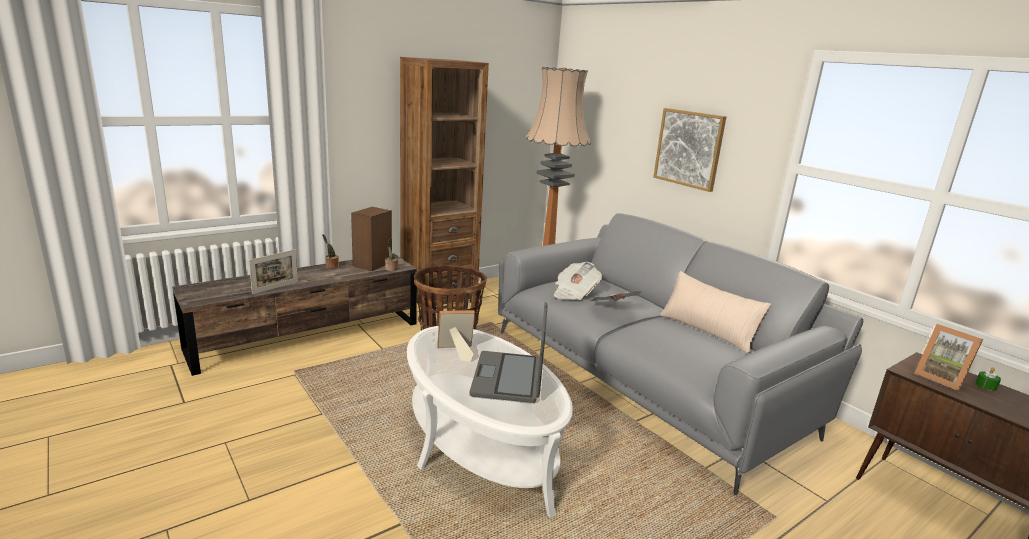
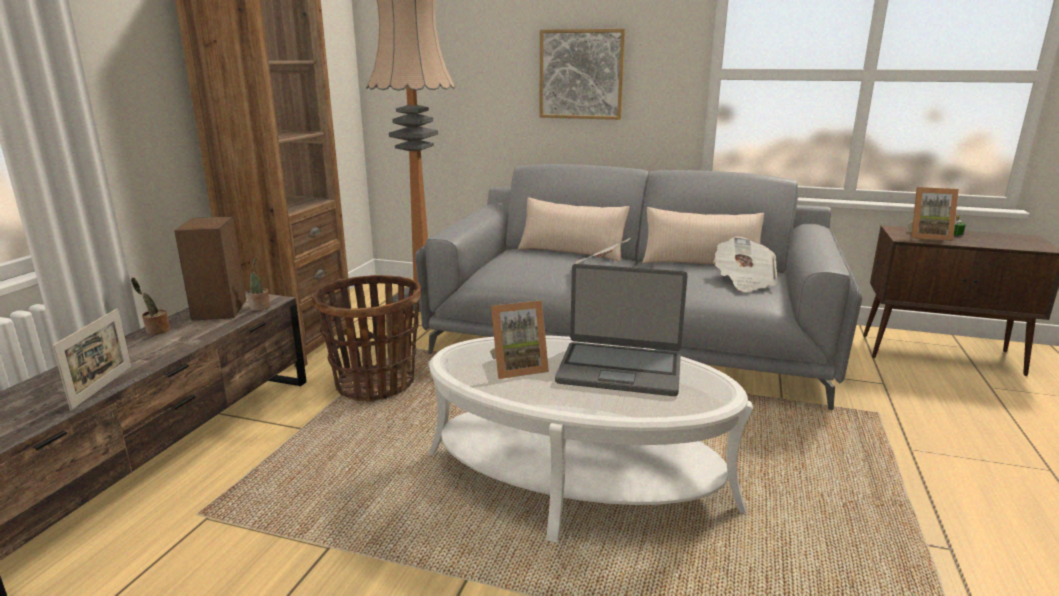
camera: 35 degrees left, 0 degrees up
picture frame [437,310,475,362] -> picture frame turned 150 degrees counterclockwise [490,300,549,379]
laptop [469,302,548,403] -> laptop turned 45 degrees counterclockwise [555,264,688,396]
newspaper [554,262,602,300] -> newspaper moved to [714,237,777,292]
none -> beige pillow [518,197,630,262]

